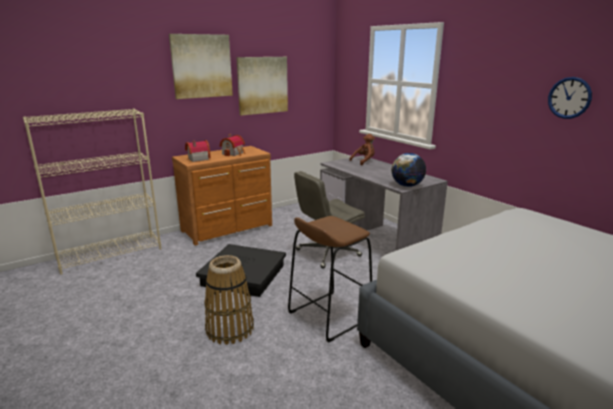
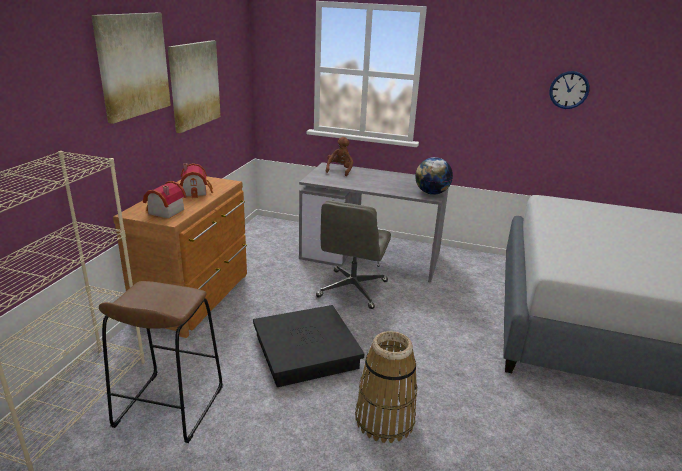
camera: 40 degrees left, 5 degrees up
brown stool [288,216,372,343] -> brown stool moved to [99,281,223,443]

